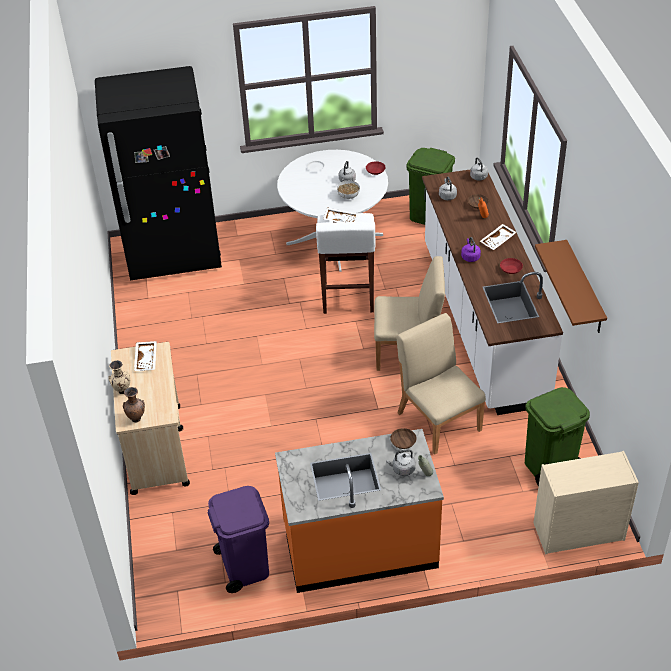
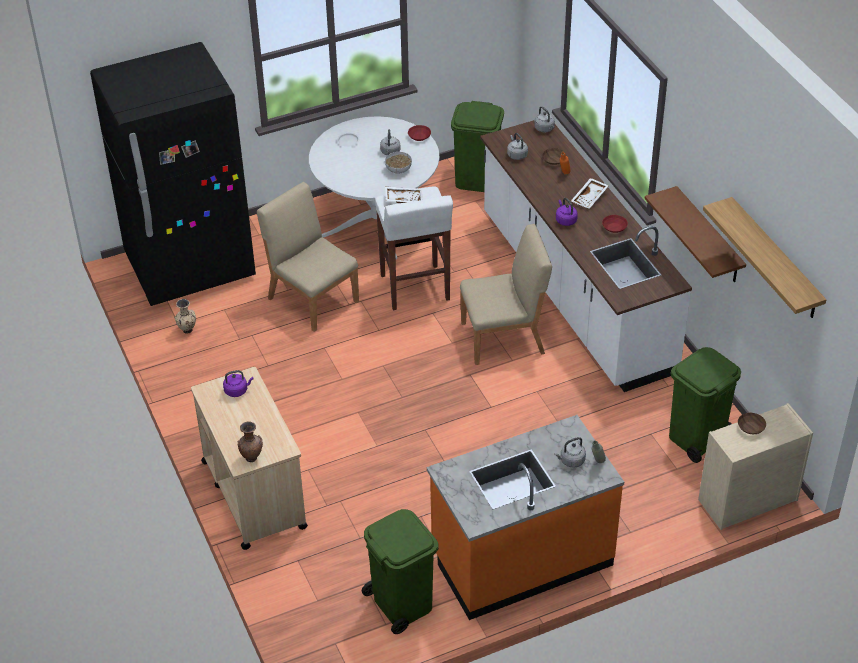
camera: 15 degrees left, 0 degrees up
beige vase [109,360,130,394] -> beige vase moved to [174,299,196,334]
white tray [134,341,157,371] -> purple kettle [223,370,254,397]
purple trash can [208,486,269,593] -> green trash can [362,509,438,634]
brown bowl [390,428,417,449] -> brown bowl moved to [738,413,766,434]
beige chair [397,313,486,455] -> beige chair moved to [257,182,359,332]
none -> shelf [703,197,827,318]

